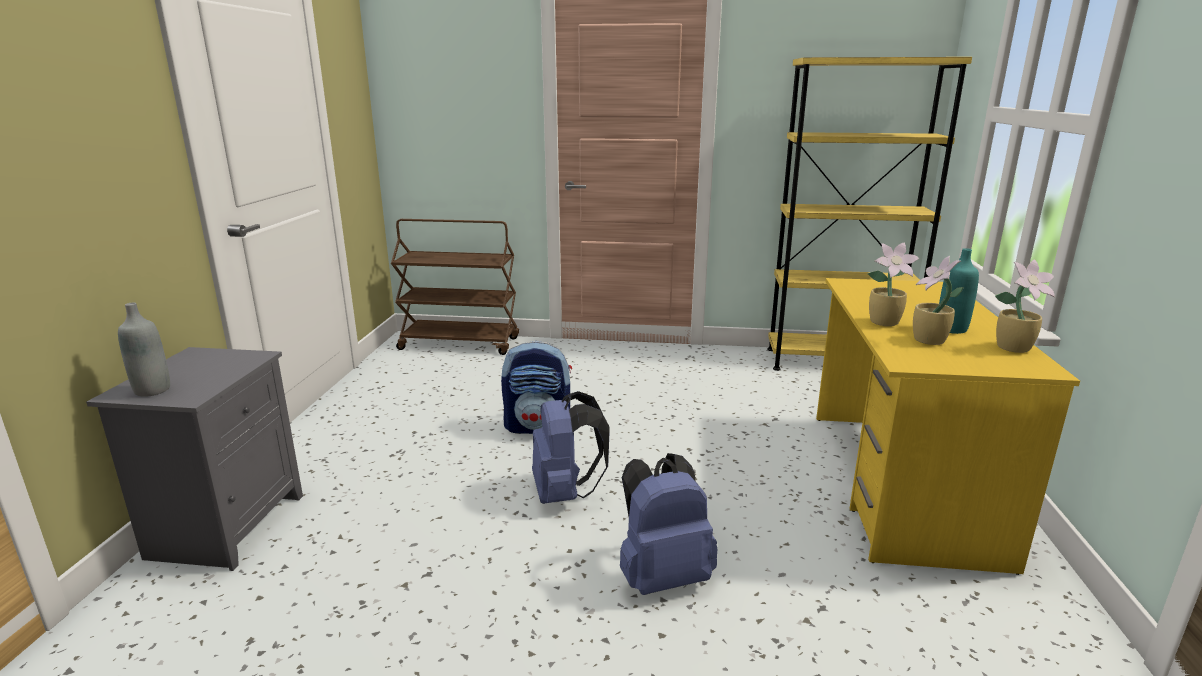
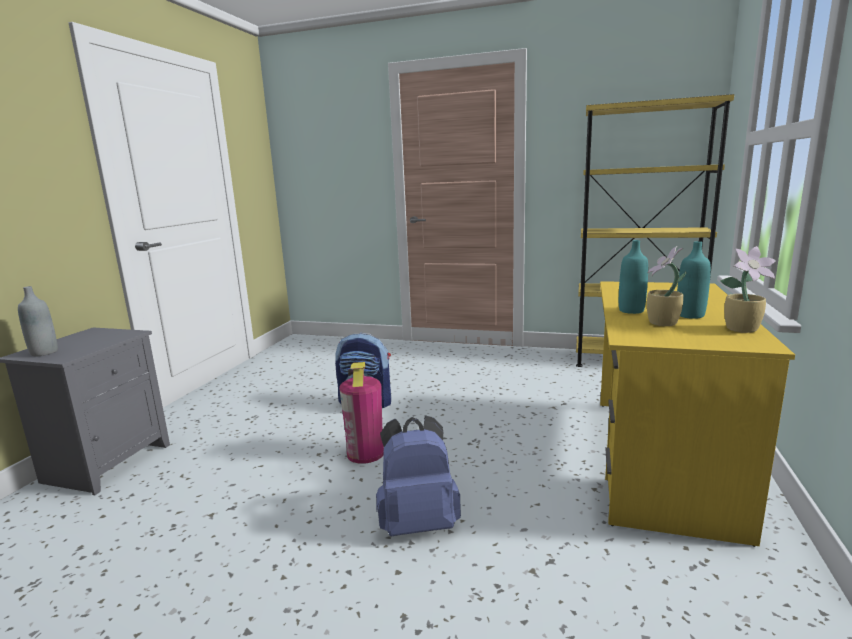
camera: 10 degrees right, 5 degrees down
brown cart [391,219,519,355] -> none
blue backpack [532,391,609,504] -> fire extinguisher [339,362,384,464]
potted plant [867,242,920,326] -> turquoise bottle [619,240,648,314]

